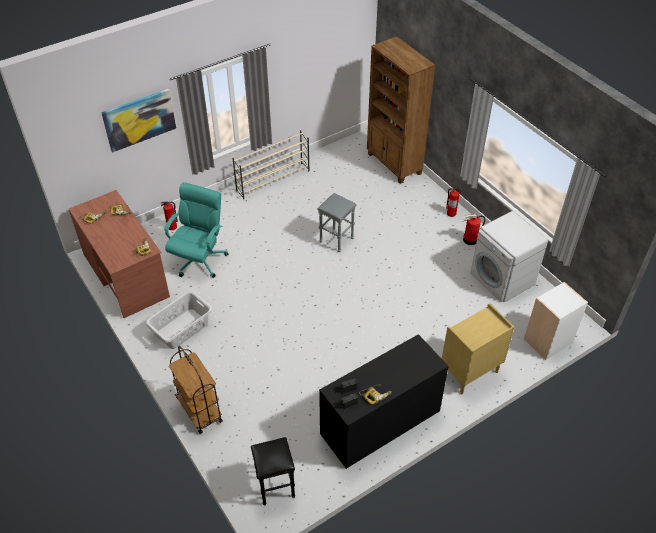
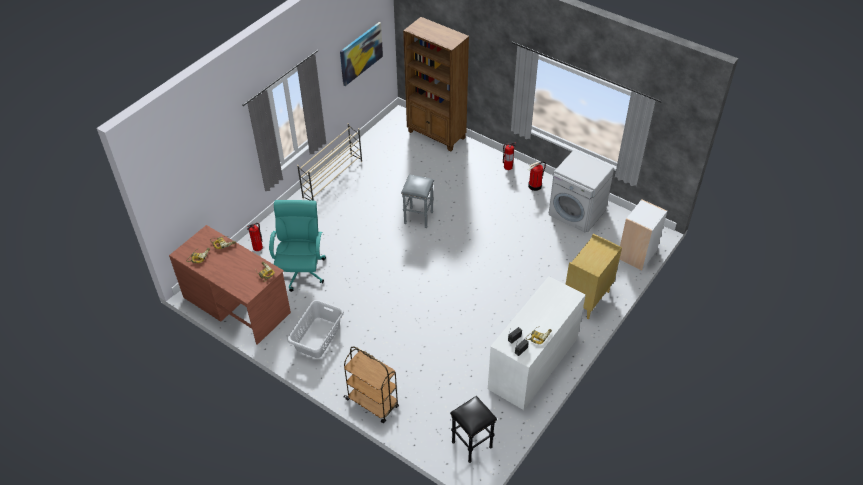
camera: 20 degrees left, 0 degrees up
picture [101,89,176,153] -> picture moved to [340,22,383,86]
black dresser [319,334,449,469] -> white dresser [488,276,586,410]

